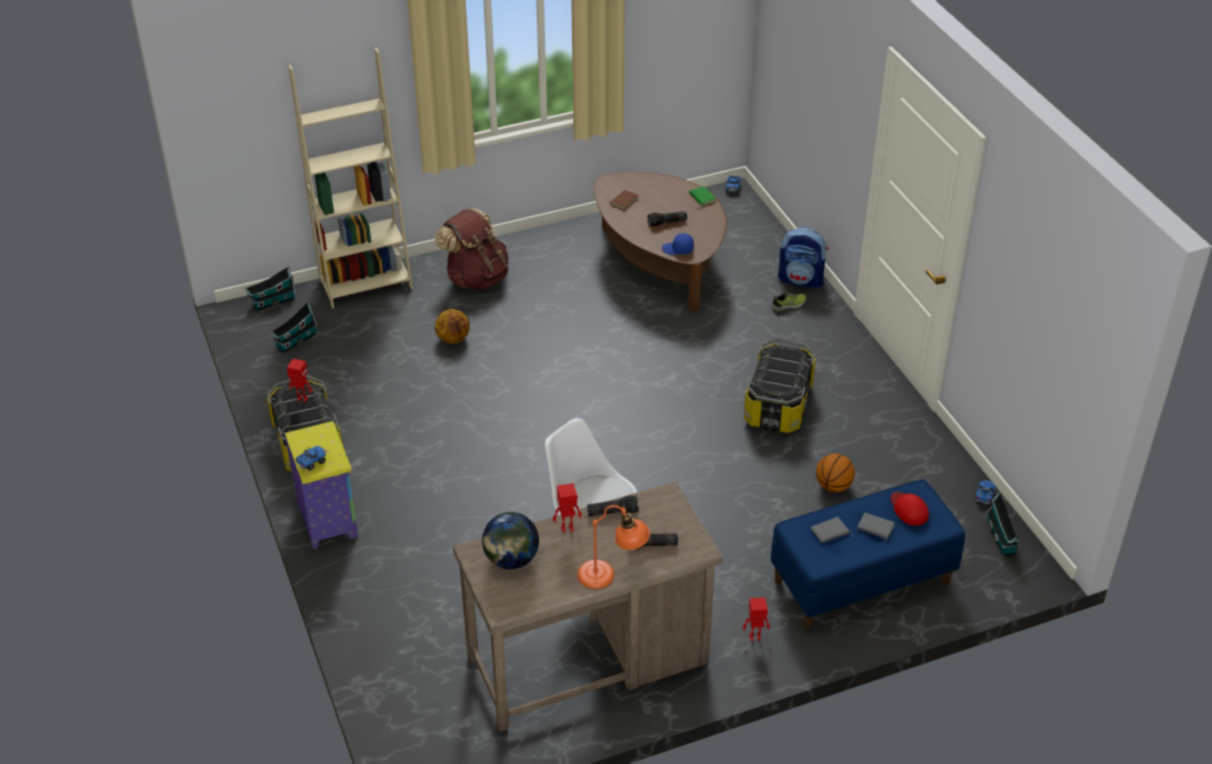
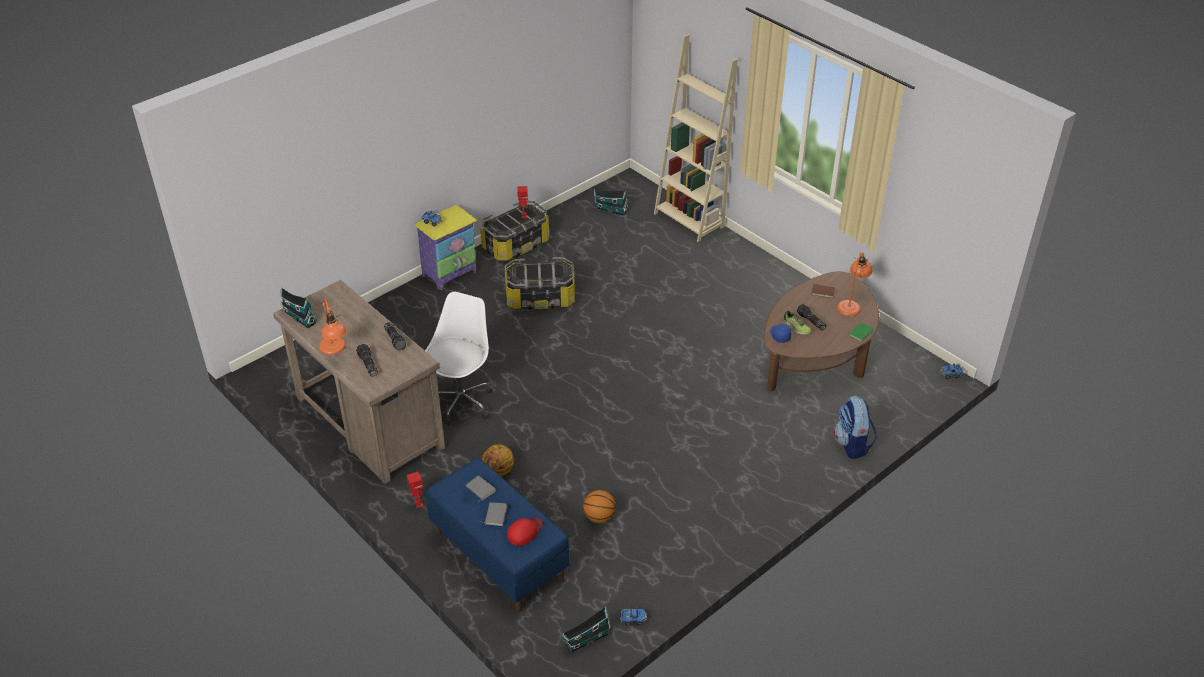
camera: 70 degrees right, 0 degrees up
toy house [245,267,295,311] -> toy house moved to [280,287,316,328]
brown backpack [434,208,509,289] -> none
basketball [435,309,470,344] -> basketball moved to [482,445,514,476]
globe [482,512,539,569] -> none
toy robot [552,483,582,533] -> none
storage box [744,339,816,433] -> storage box moved to [505,257,575,310]
shoe [771,292,806,311] -> shoe moved to [782,311,811,335]
none -> orange table lamp [837,252,873,316]

